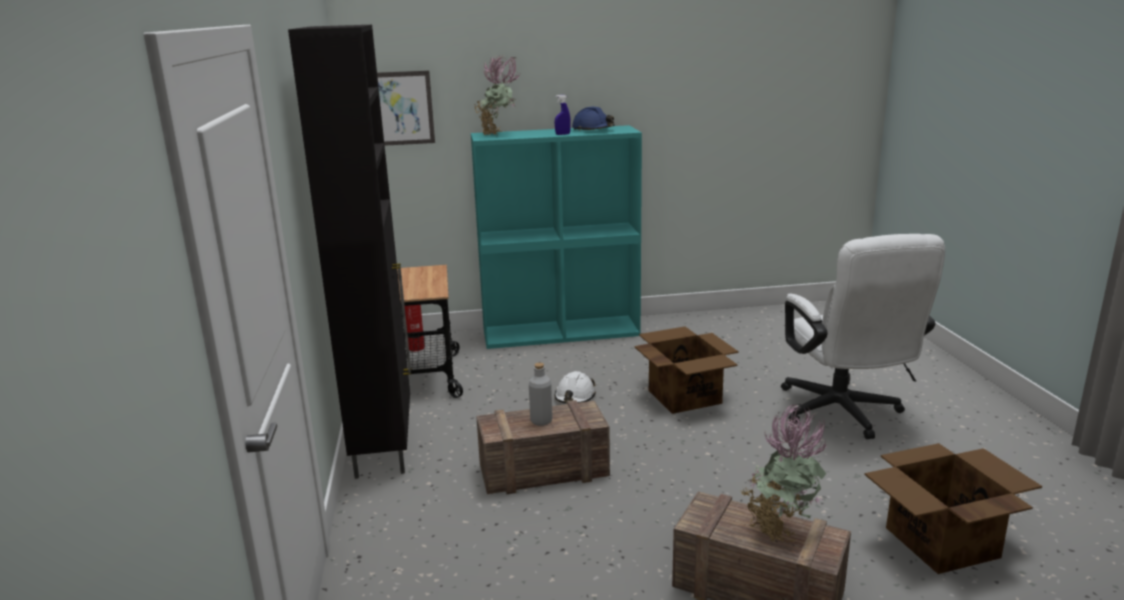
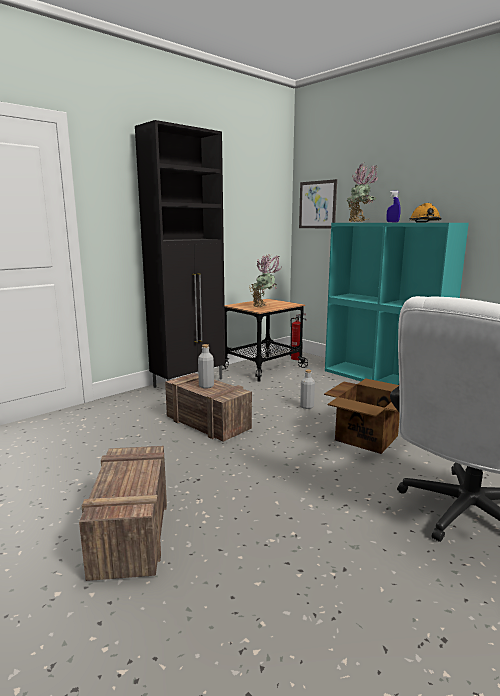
camera: 55 degrees right, 5 degrees down
white hard hat [555,371,596,404] -> grey bottle [300,370,315,409]
blue hard hat [572,107,615,131] -> orange hard hat [409,203,442,223]
potted plant [739,404,828,543] -> potted plant moved to [249,254,281,308]
cardboard box [864,443,1042,574] -> none

